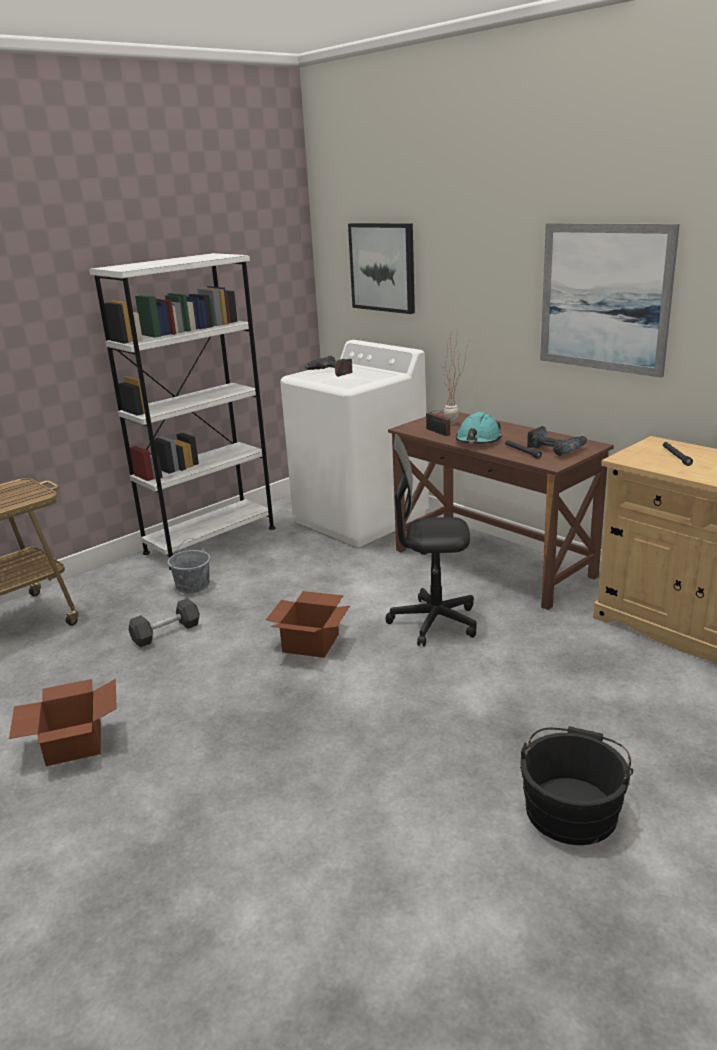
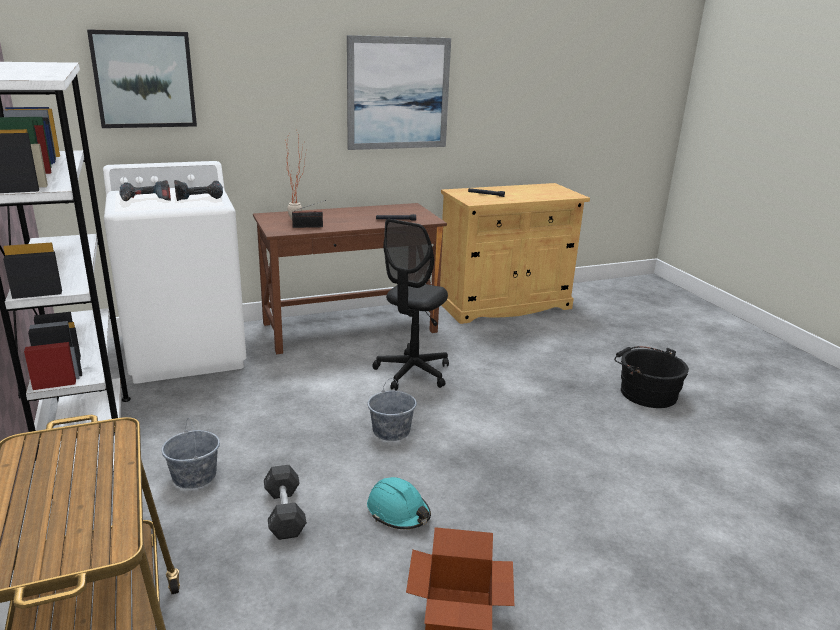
camera: 70 degrees left, 0 degrees up
cardboard box [266,591,350,658] -> grey bucket [368,378,417,441]
turquoise hard hat [456,412,502,444] -> turquoise hard hat moved to [367,477,431,529]
power drill [527,426,587,456] -> power drill moved to [174,180,223,201]

